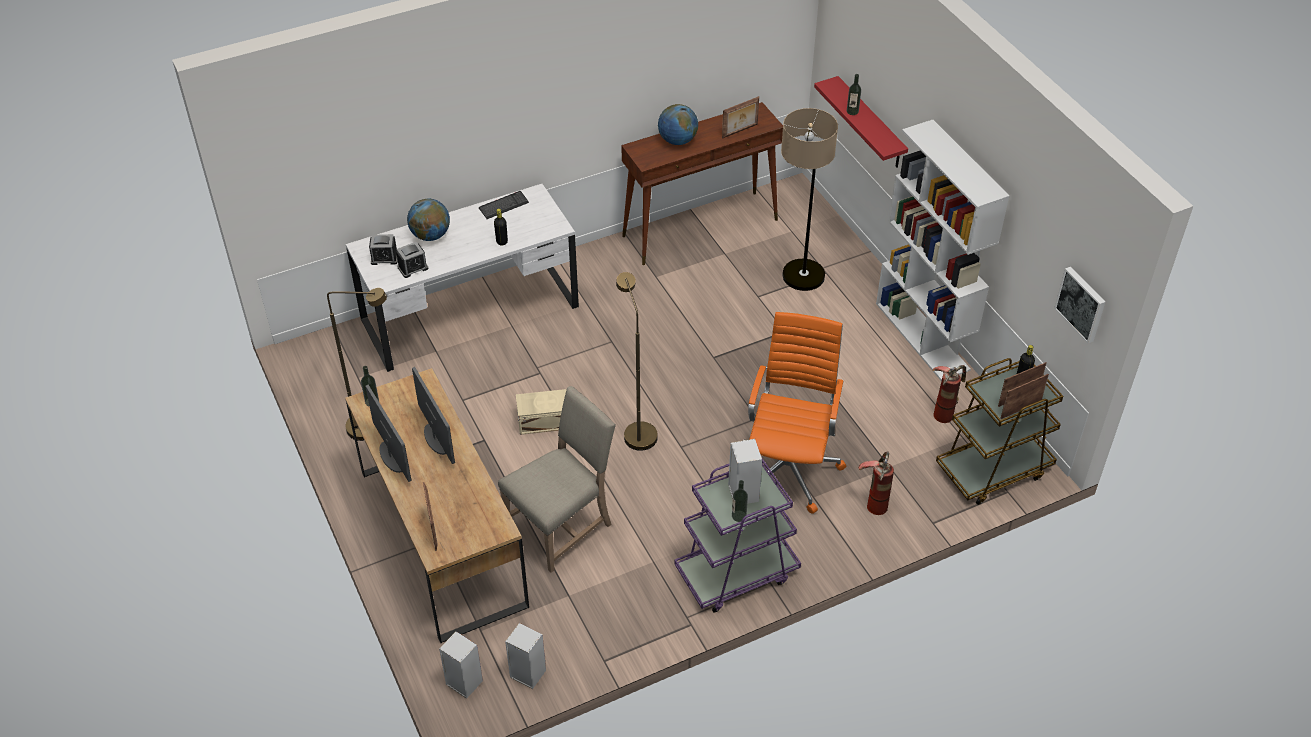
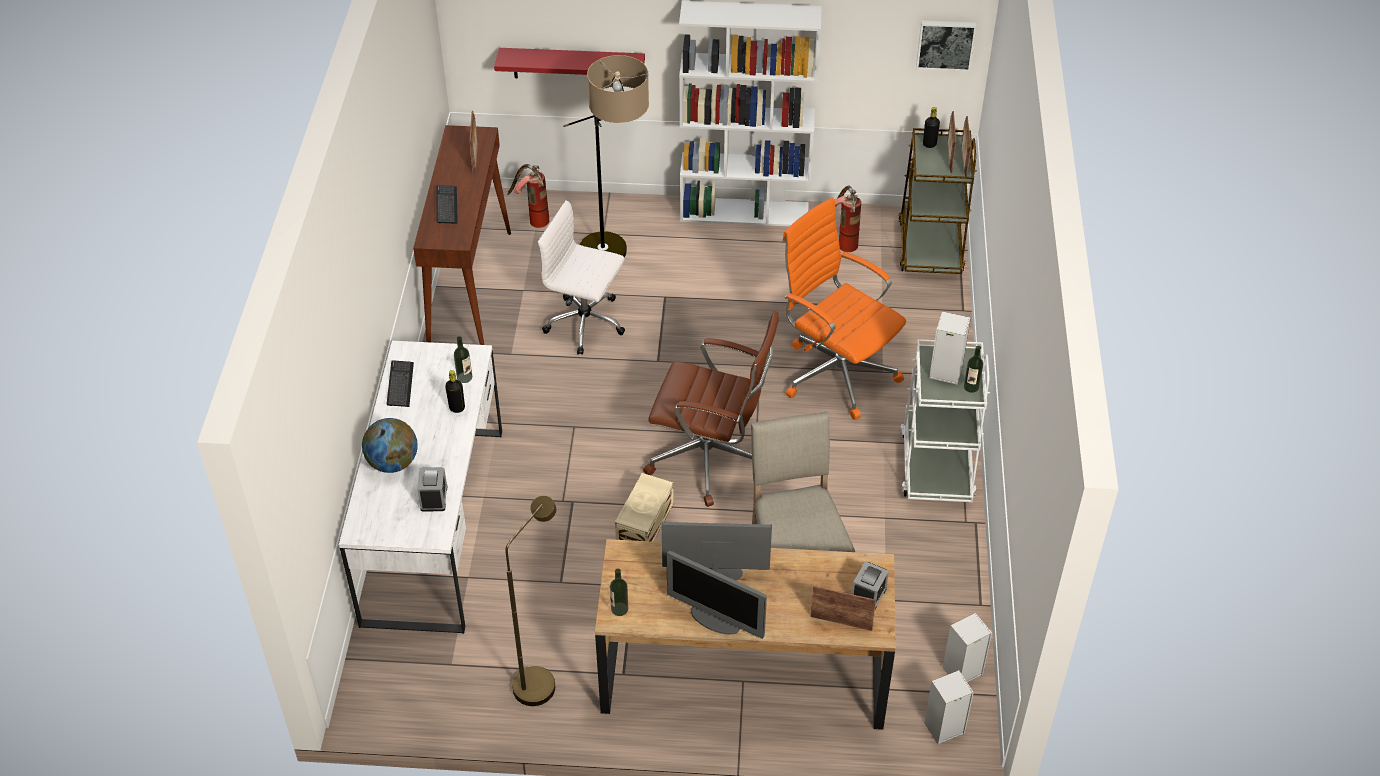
camera: 60 degrees left, 0 degrees up
monitor [365,385,412,482] -> monitor turned 150 degrees counterclockwise [666,550,767,639]
alarm clock [369,234,398,265] -> alarm clock moved to [852,561,889,609]
brown floor lamp [616,272,658,451] -> brown office chair [643,311,779,507]
globe [658,104,698,145] -> keyboard [436,185,458,224]
purple cart [674,458,801,613] -> white cart [901,339,990,502]
bottle [847,74,861,115] -> bottle moved to [454,336,472,383]
fire extinguisher [858,451,894,515] -> fire extinguisher moved to [507,164,549,228]
none -> white office chair [538,200,625,355]

